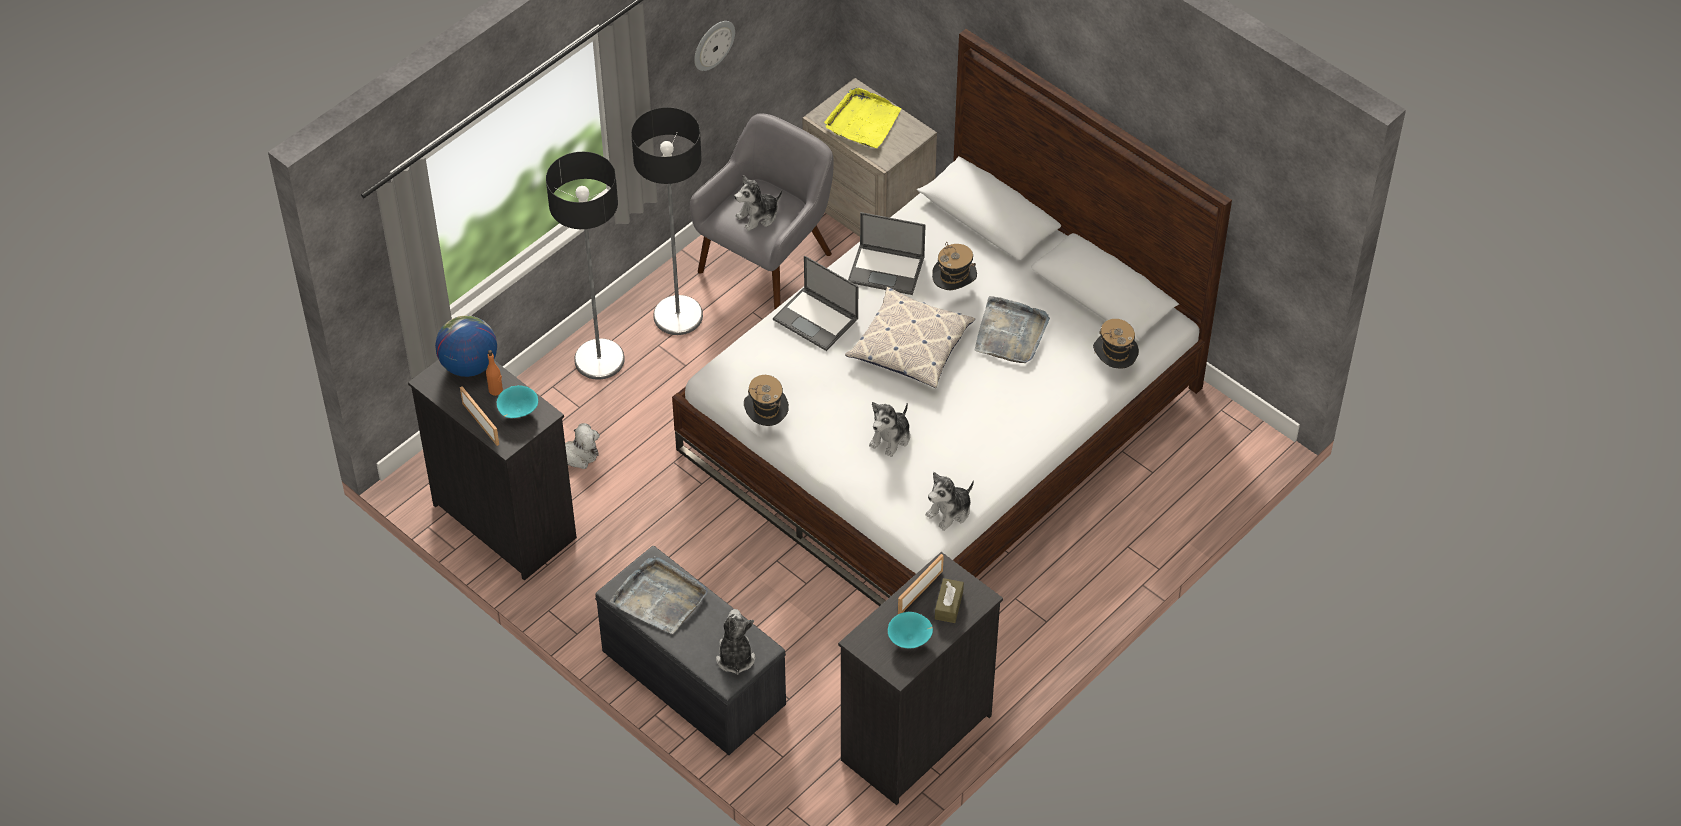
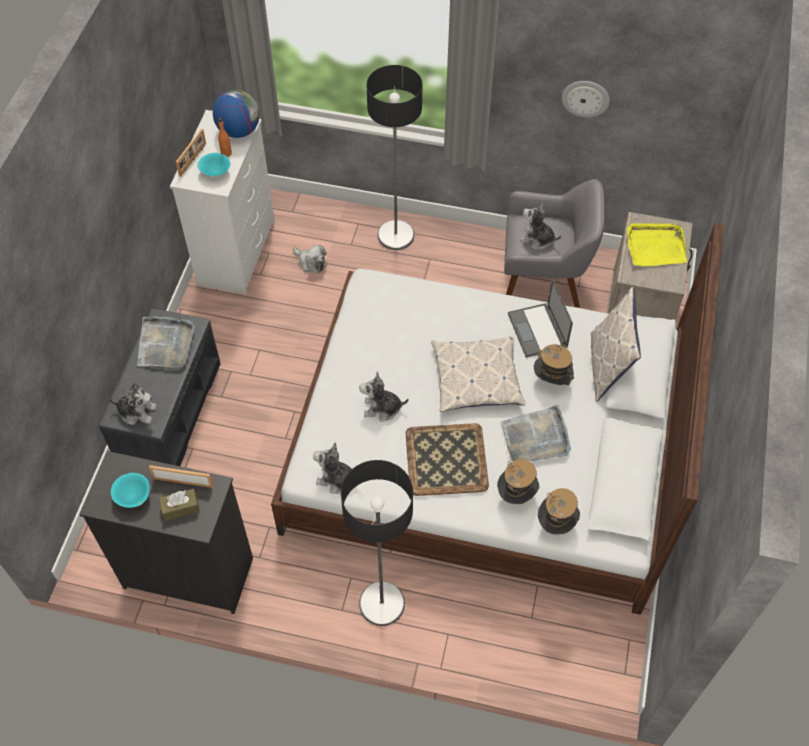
camera: 60 degrees right, 5 degrees up
black dresser [408,359,577,580] -> white dresser [170,110,275,295]
floor lamp [631,107,703,335] -> floor lamp moved to [341,460,413,626]
plush toy [716,609,755,675] -> plush toy turned 45 degrees clockwise [108,383,157,425]
hat [744,375,789,426] -> hat moved to [497,459,539,504]
laptop [773,255,858,351] -> none
none -> tray [406,423,489,496]
none -> pillow [591,287,641,402]

